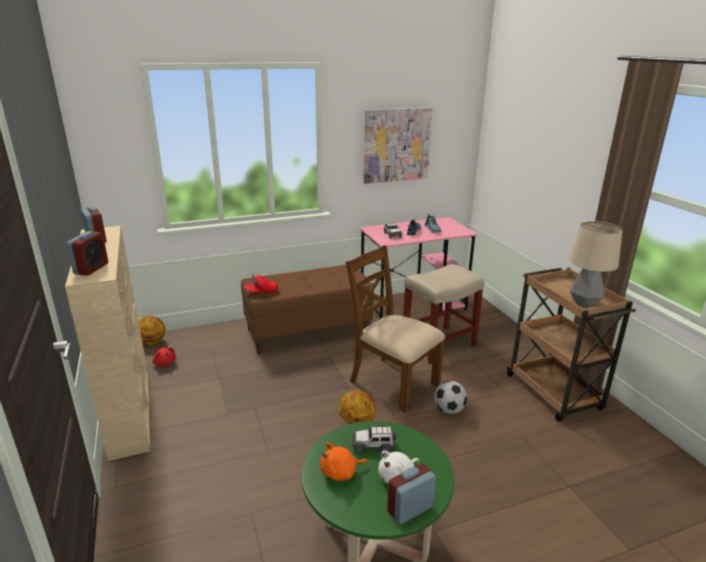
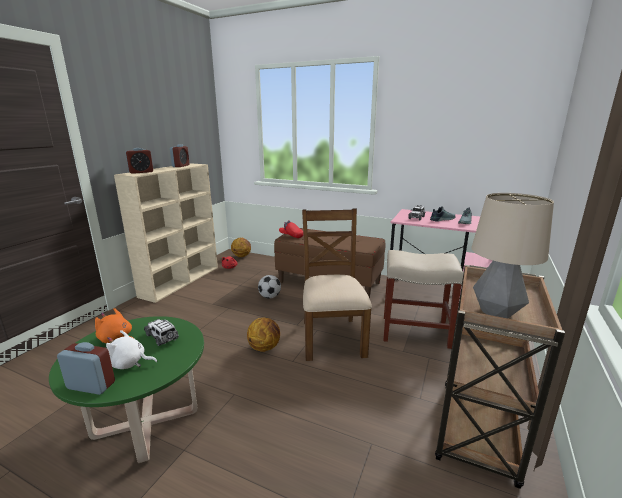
camera: 45 degrees right, 5 degrees down
picture [364,107,432,184] -> none
football [434,381,467,414] -> football moved to [258,275,281,299]

